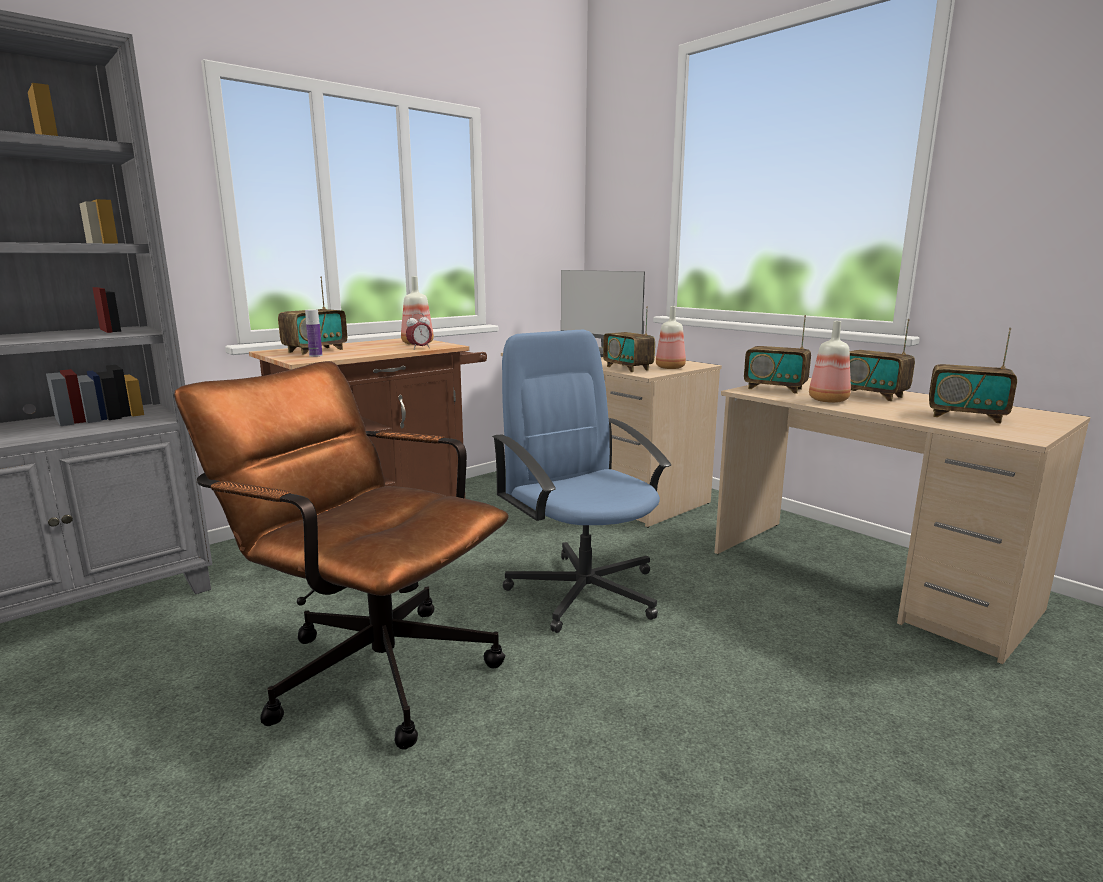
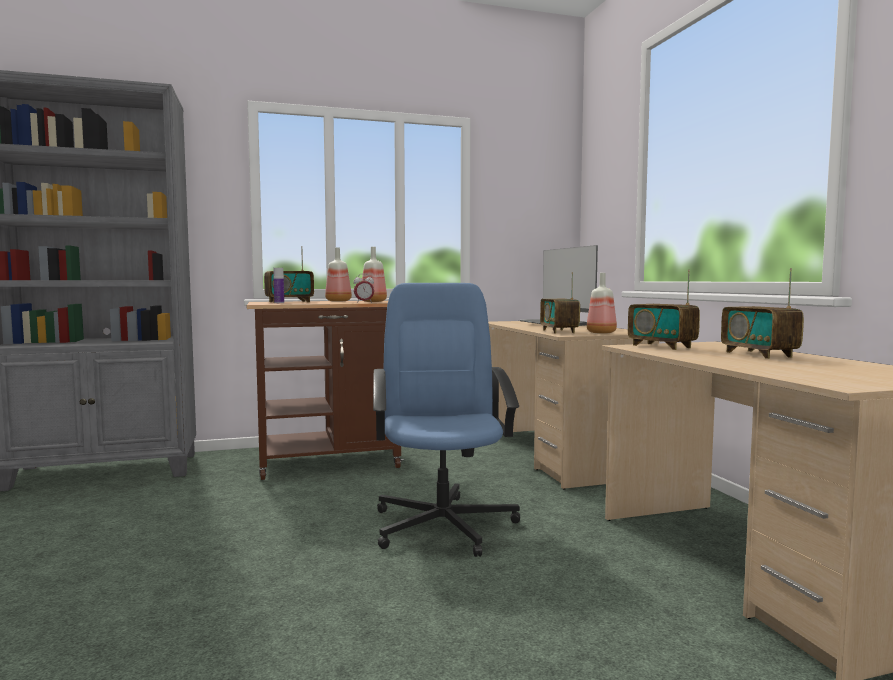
camera: 25 degrees right, 10 degrees down
brown office chair [174,361,509,750] -> none
bottle [809,321,851,403] -> bottle moved to [325,247,352,302]
radio [929,328,1017,423] -> none

